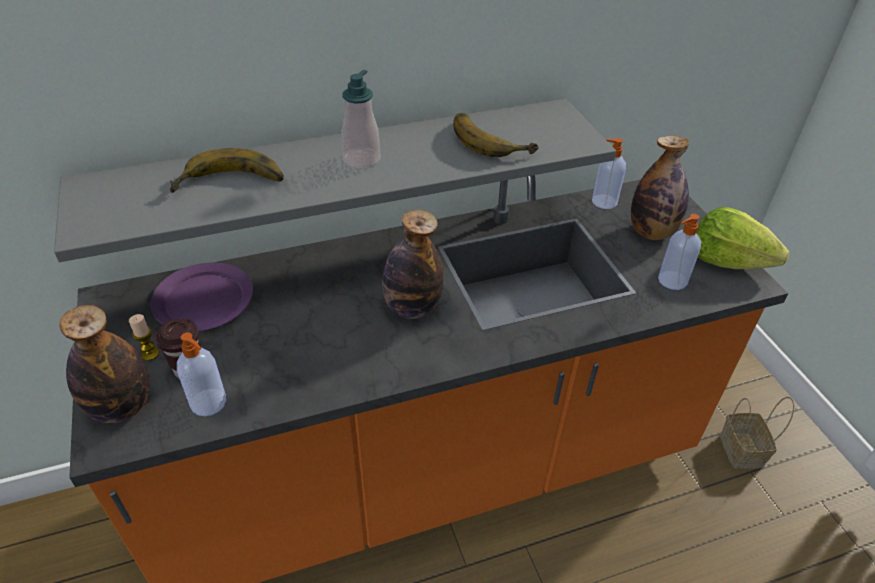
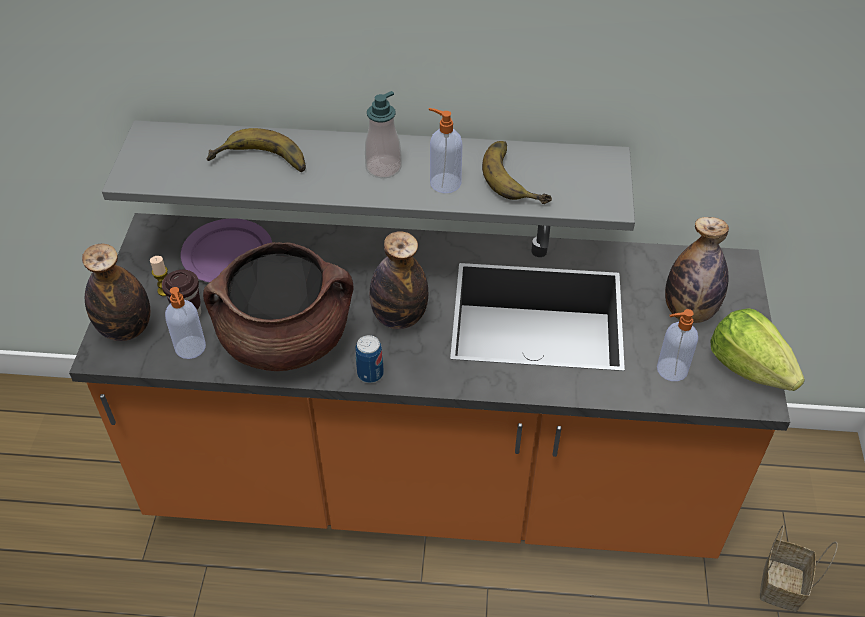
camera: 25 degrees right, 5 degrees up
soap dispenser [592,138,626,209] -> soap dispenser moved to [429,108,462,193]
none -> brown cooking pot [203,242,354,371]
none -> can [355,335,384,383]

